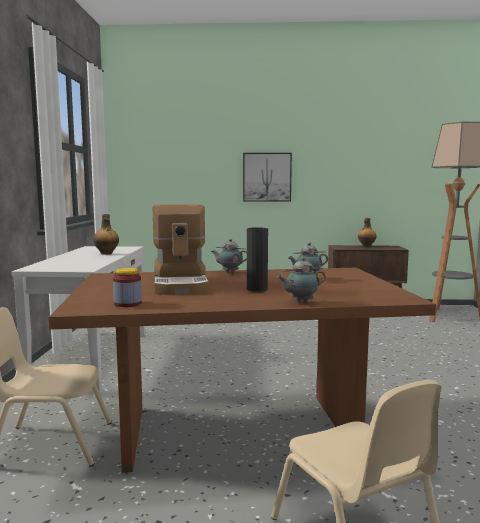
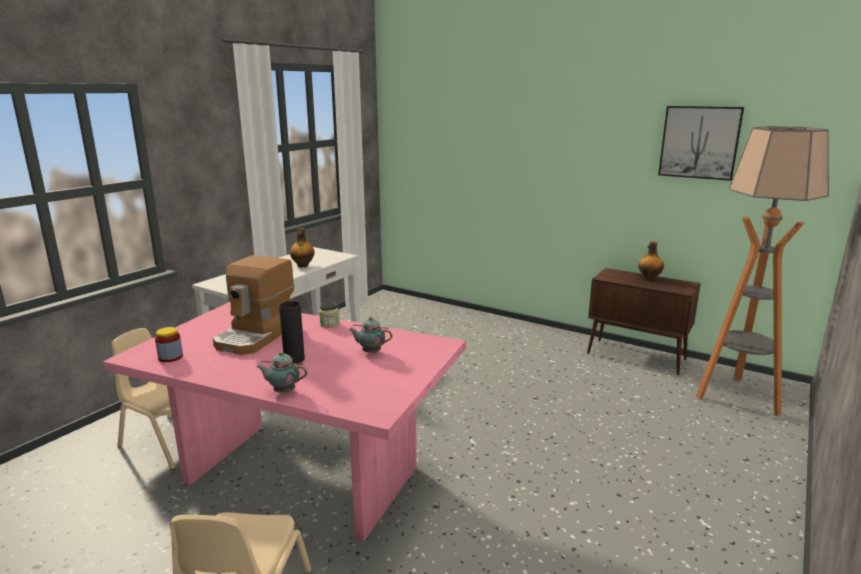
camera: 30 degrees right, 10 degrees up
brown dining table [49,268,436,473] -> pink dining table [103,302,466,542]
teapot [211,239,247,273] -> jar [319,302,339,328]
picture [243,153,292,202] -> picture moved to [658,106,744,181]

